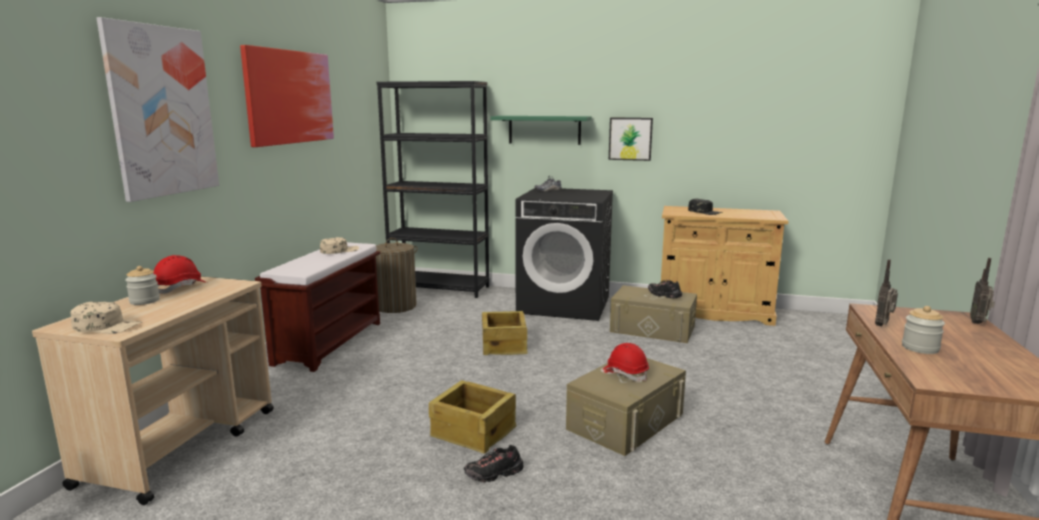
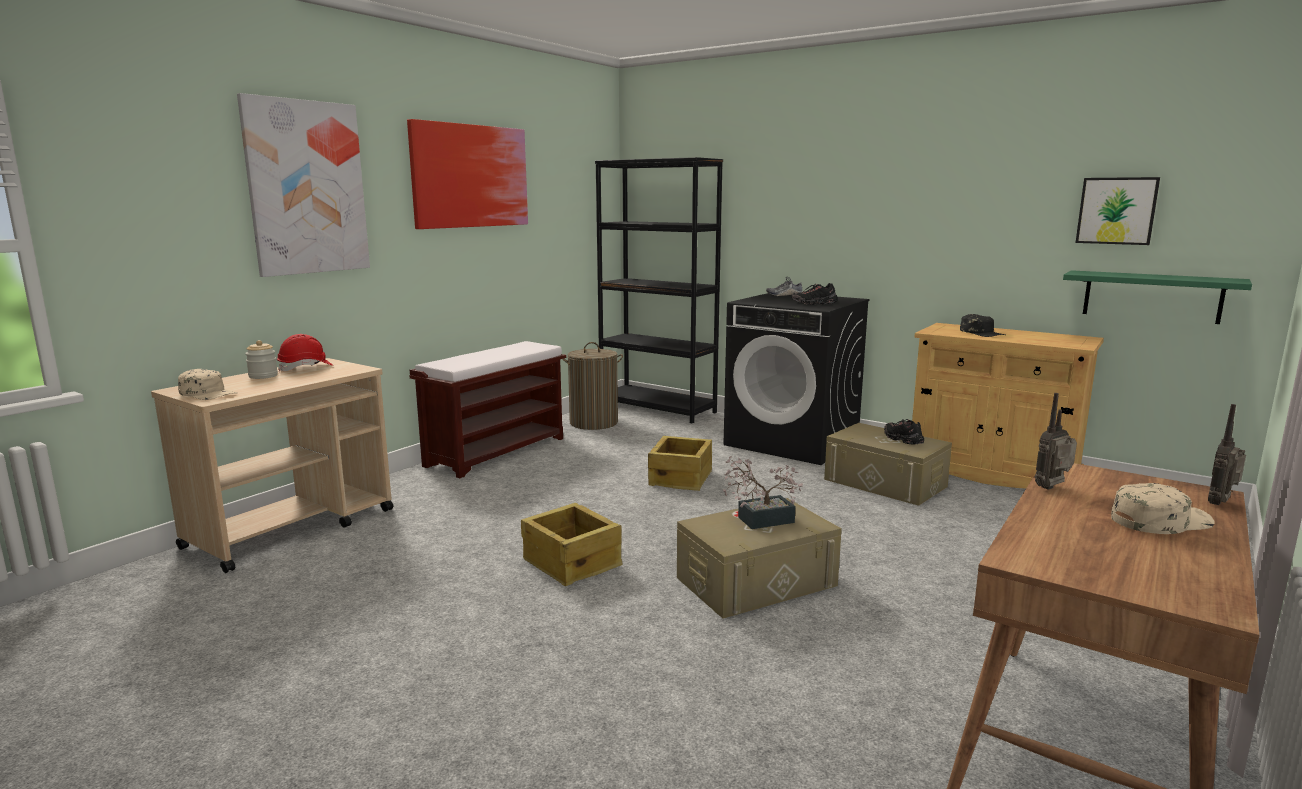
camera: 20 degrees right, 0 degrees up
beige cap [320,237,359,254] -> beige cap moved to [1111,483,1215,534]
black shoe [464,445,523,483] -> black shoe moved to [791,283,838,305]
green shelf [490,116,592,145] -> green shelf moved to [1063,270,1252,324]
red hard hat [604,343,649,381] -> potted plant [723,455,803,529]
picture [609,118,653,161] -> picture moved to [1076,177,1160,245]
jar [902,306,945,354] -> none

